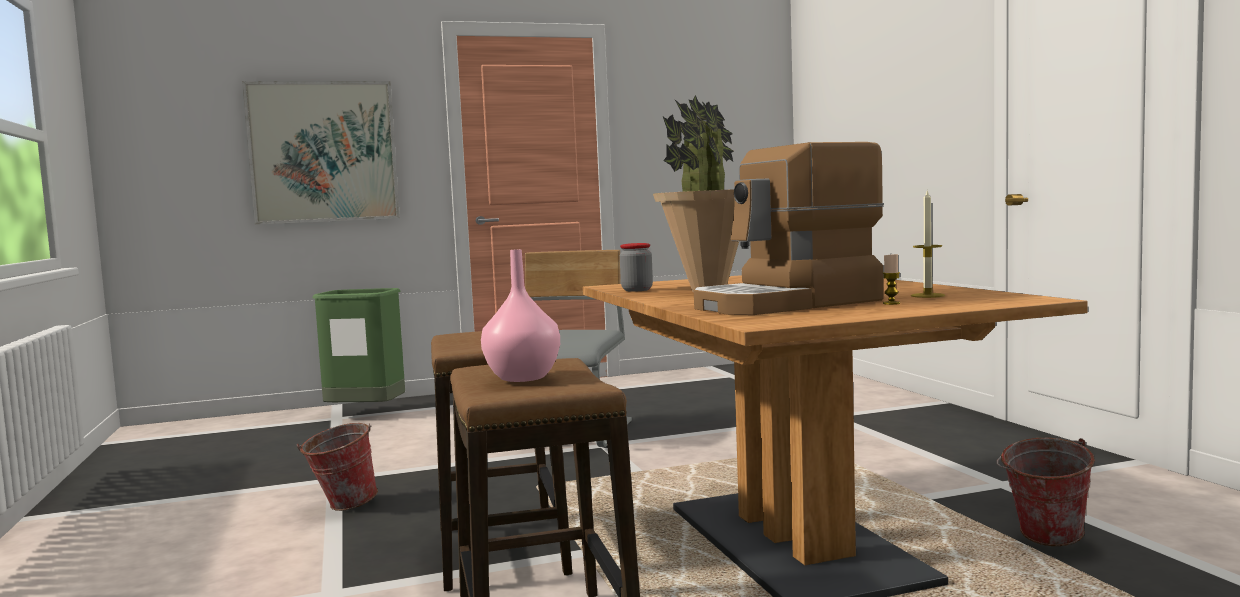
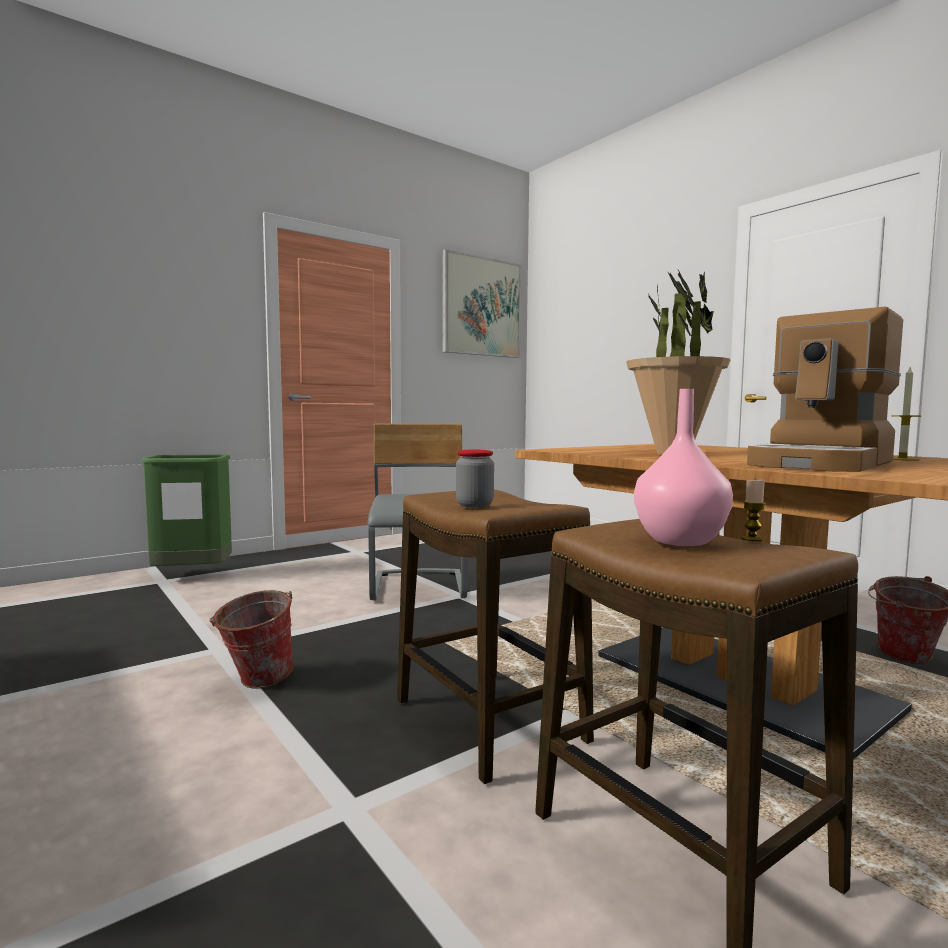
camera: 20 degrees left, 0 degrees up
picture [242,81,400,225] -> picture moved to [443,249,521,358]
jar [620,243,653,292] -> jar moved to [456,450,494,508]
candle [882,254,900,305] -> candle moved to [741,478,766,542]

